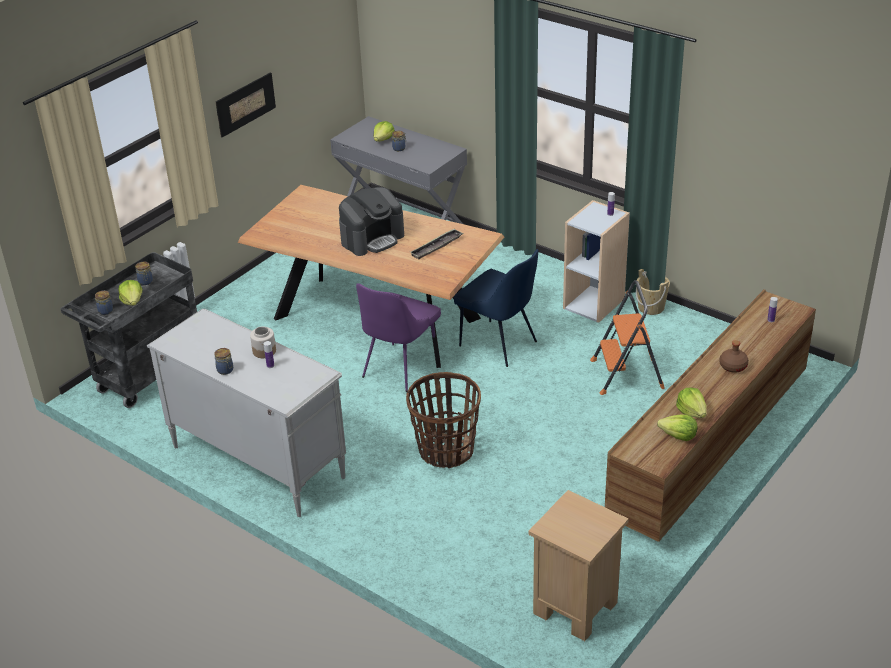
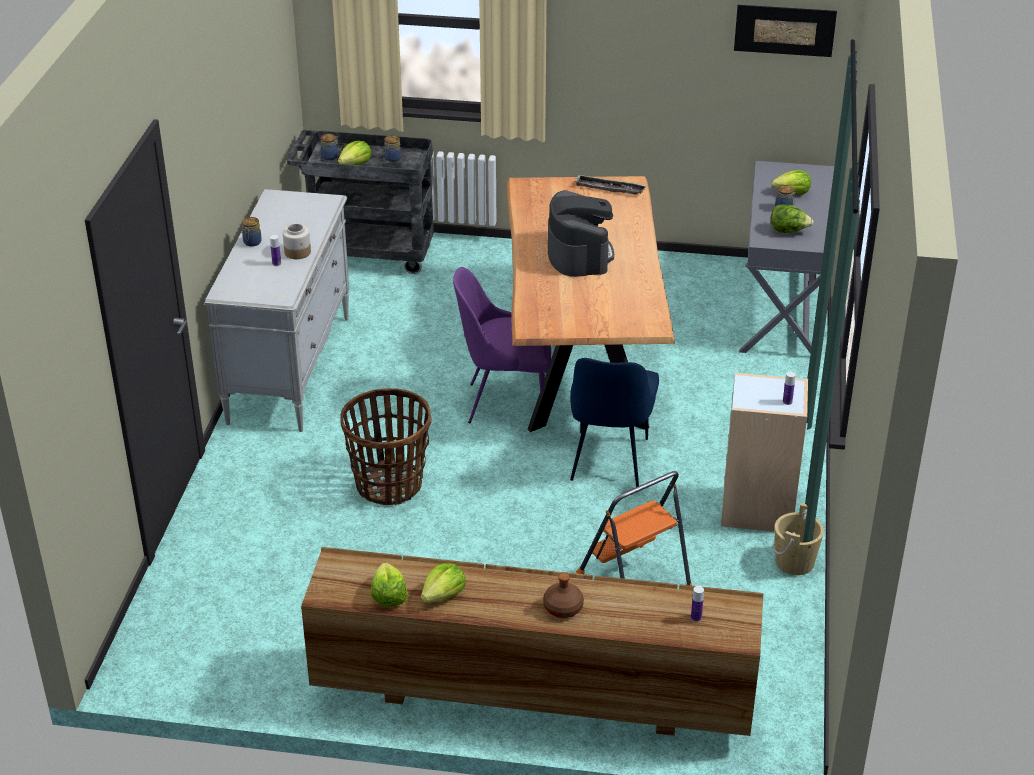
camera: 60 degrees right, 0 degrees up
picture [216,73,276,137] -> picture moved to [734,5,837,57]
coffee machine [339,187,404,256] -> coffee machine turned 120 degrees counterclockwise [548,190,614,277]
tray [410,229,463,259] -> tray moved to [574,175,646,195]
beige nightstand [528,490,629,641] -> none
none -> lettuce [771,204,814,233]

